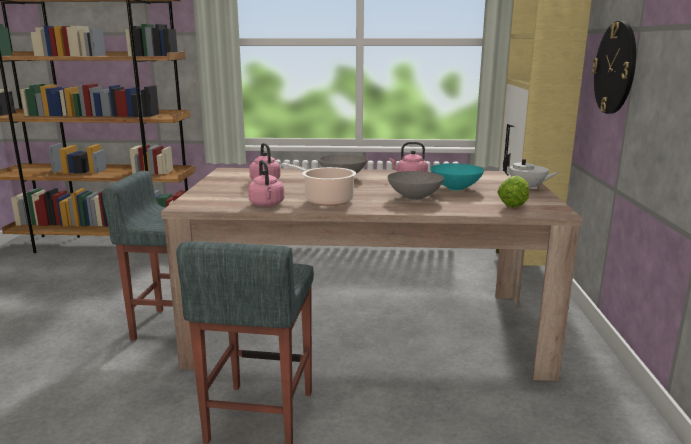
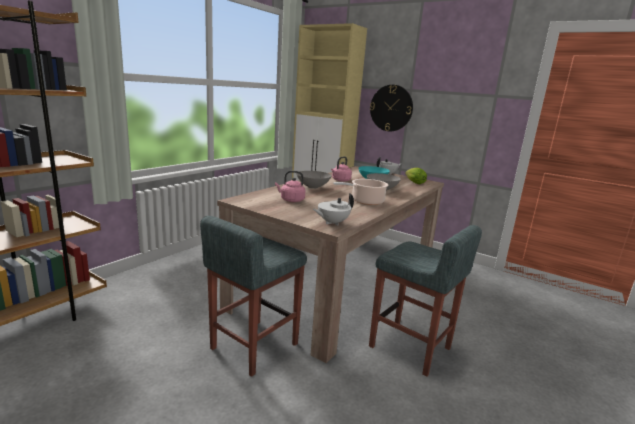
camera: 60 degrees left, 0 degrees up
pink kettle [248,160,284,206] -> none
none -> white teapot [313,193,354,225]

